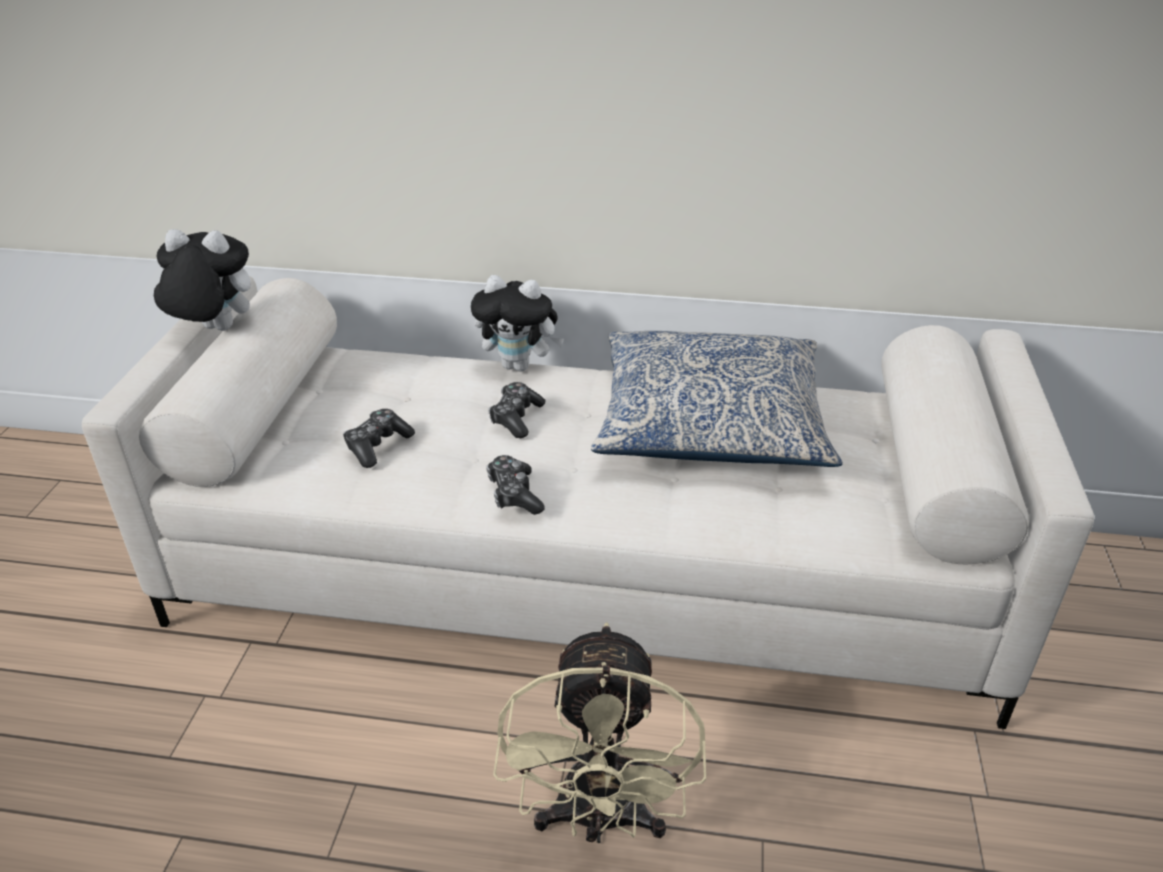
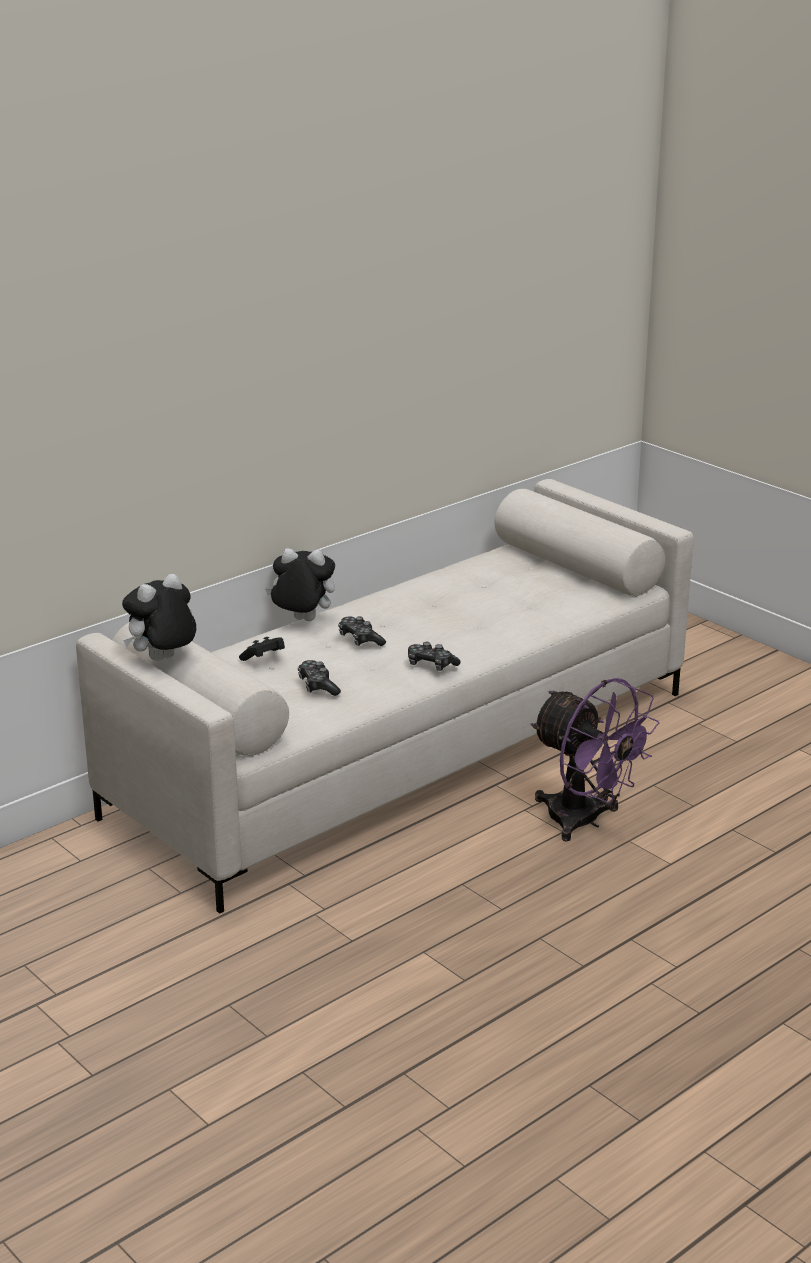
camera: 50 degrees left, 10 degrees down
plush toy [471,275,564,371] -> plush toy turned 135 degrees counterclockwise [265,548,335,621]
beige fan [493,622,706,843] -> purple fan [531,678,659,842]
pillow [591,331,843,467] -> none
none -> black game controller [239,637,285,661]

